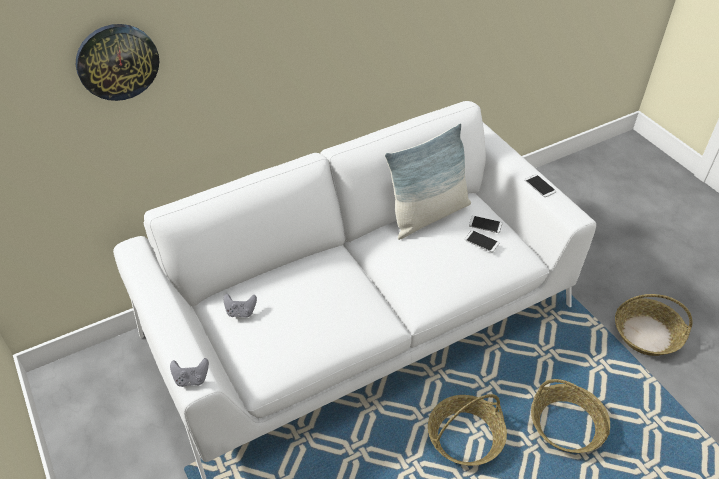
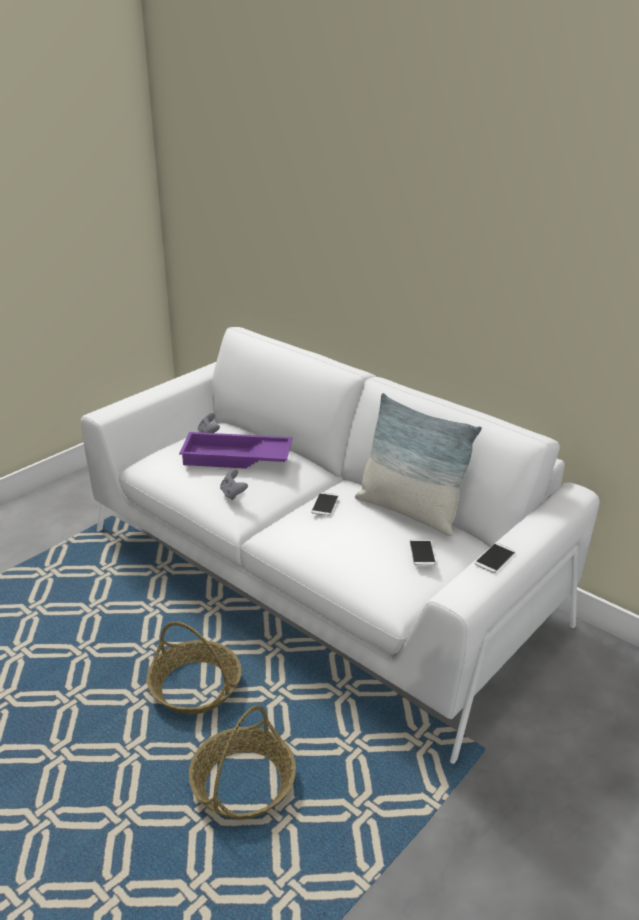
camera: 70 degrees right, 15 degrees down
wall clock [76,24,159,101] -> none
grey game controller [170,358,209,387] -> grey game controller moved to [220,469,248,500]
phone [464,230,499,252] -> phone moved to [311,492,338,516]
basket [615,294,693,356] -> none
none -> purple tray [179,432,292,469]

